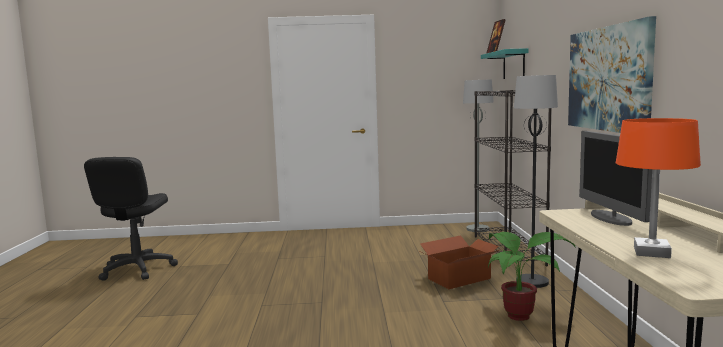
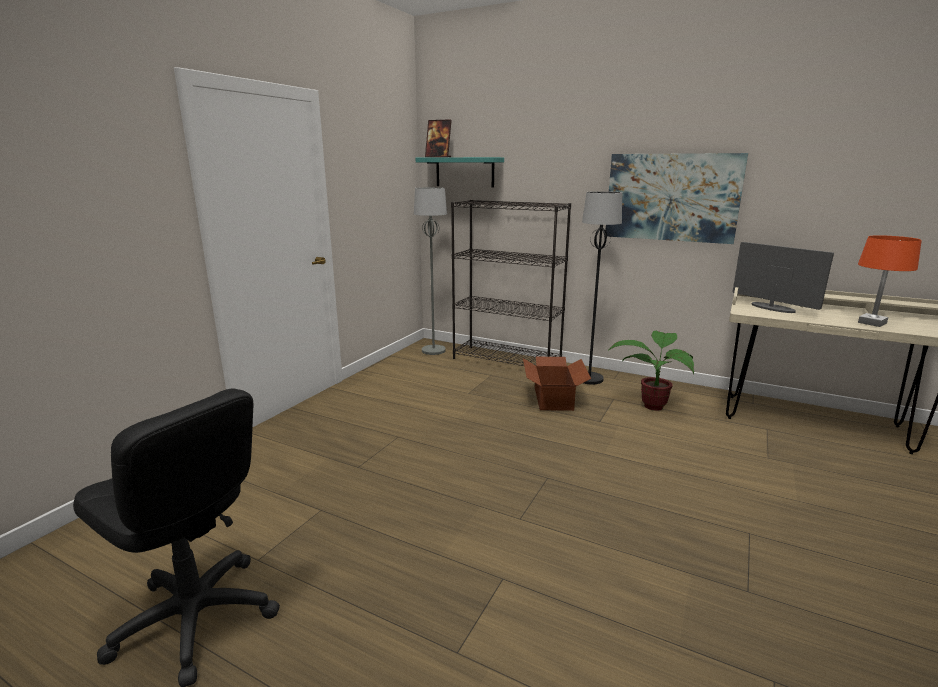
camera: 60 degrees left, 10 degrees up
monitor [579,131,652,226] -> monitor turned 150 degrees counterclockwise [732,242,834,313]

